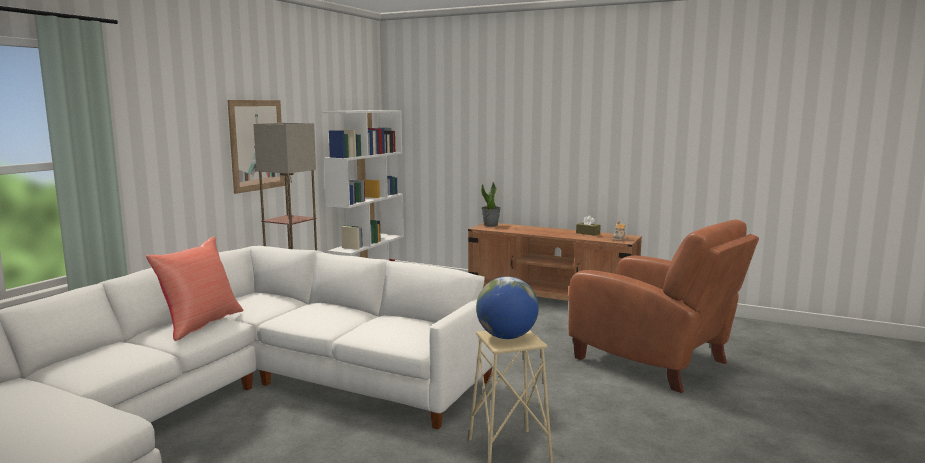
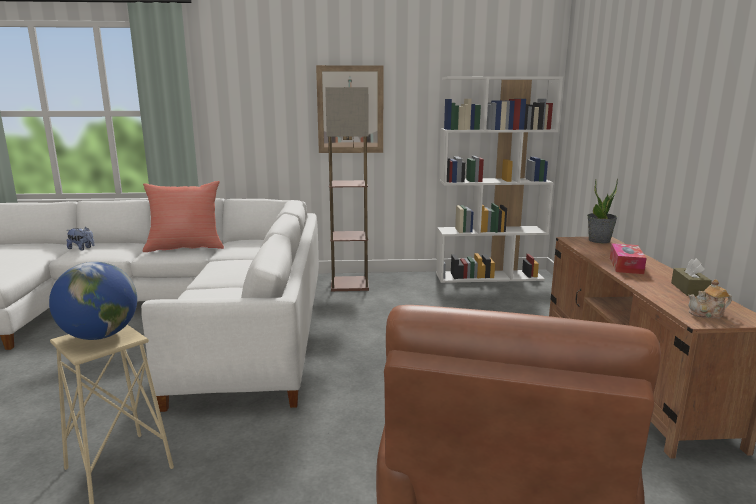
camera: 60 degrees right, 5 degrees up
none -> plush toy [66,226,95,250]
none -> tissue box [610,243,646,274]

